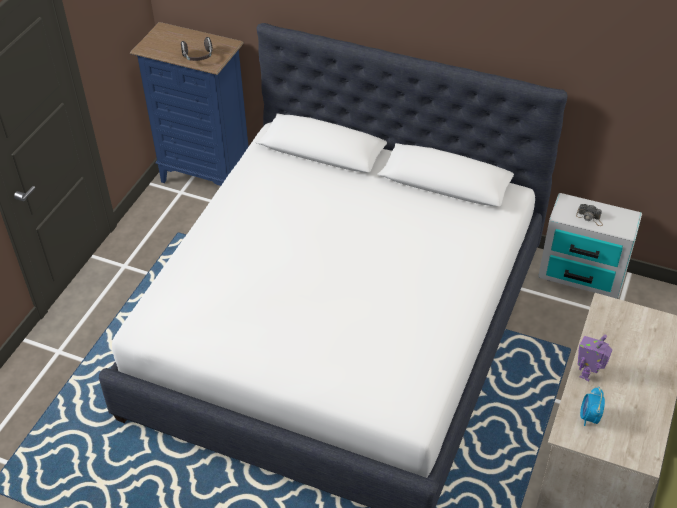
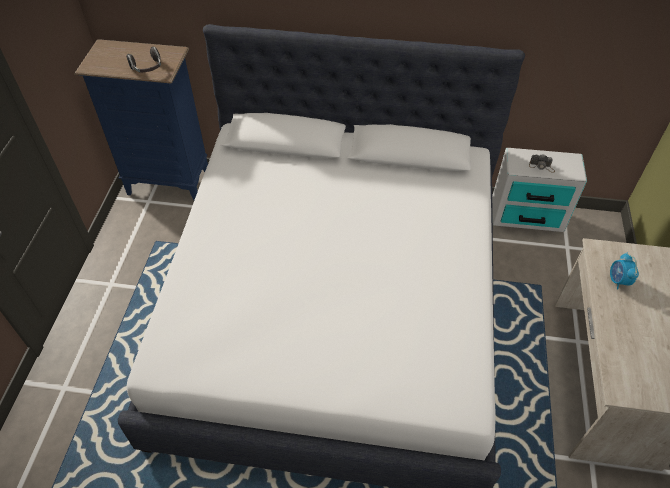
camera: 15 degrees left, 5 degrees up
toy robot [578,335,612,381] -> none
alarm clock [580,387,605,426] -> alarm clock moved to [610,252,639,289]

